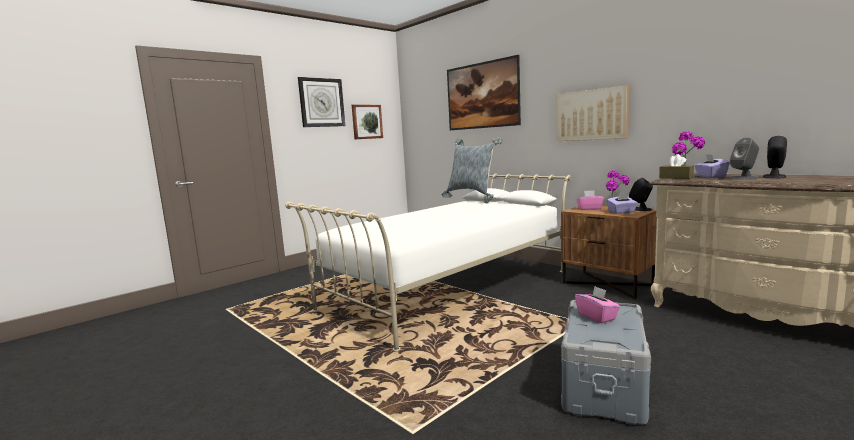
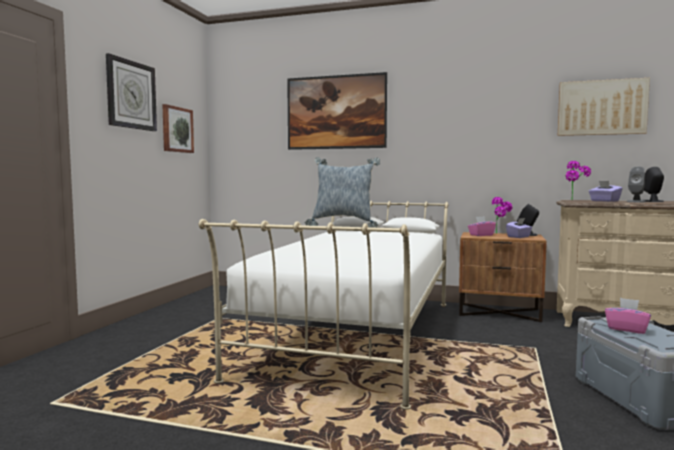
camera: 30 degrees left, 5 degrees down
picture [557,85,629,141] -> picture moved to [558,78,650,136]
brown tissue box [659,154,694,179] -> none

